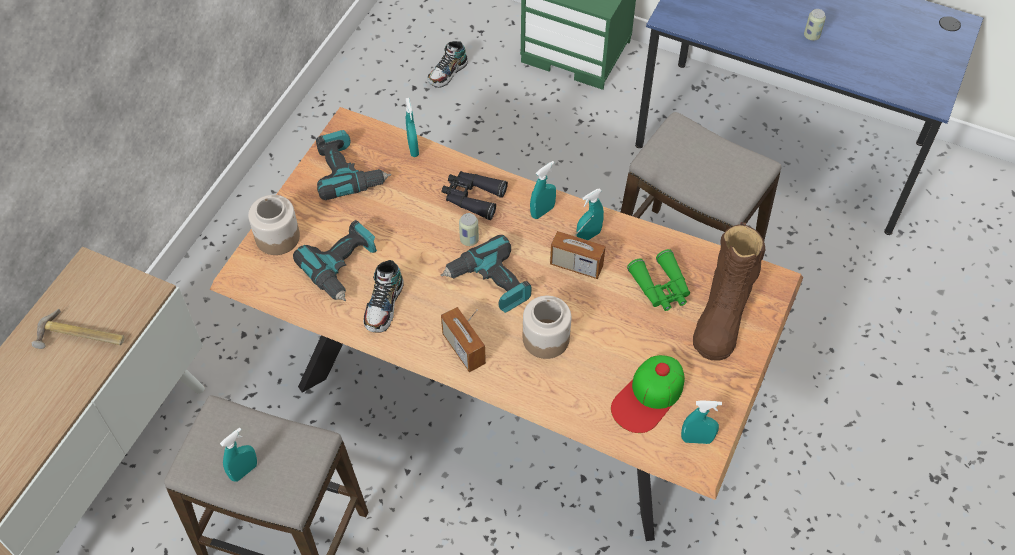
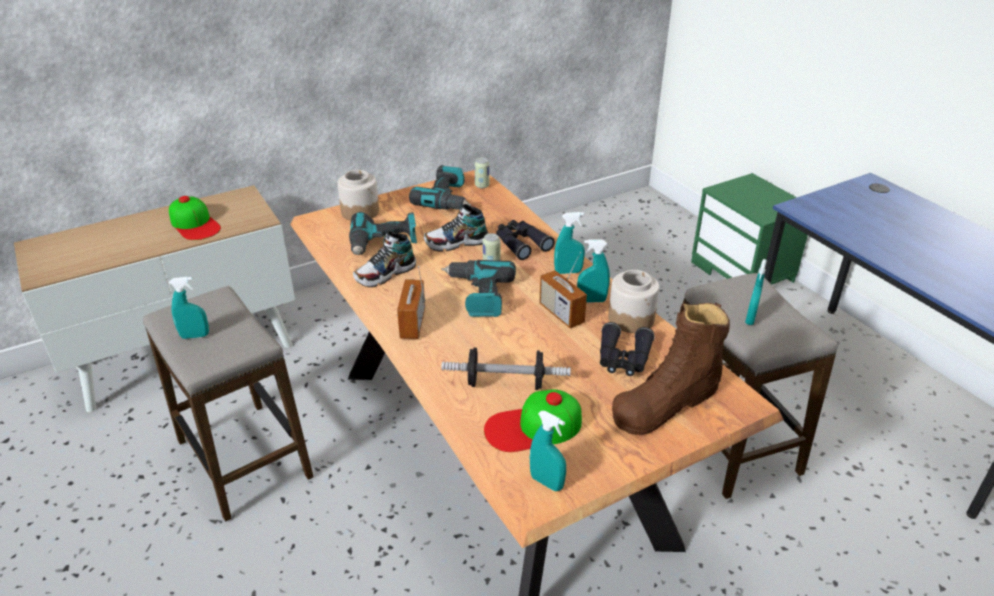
camera: 35 degrees right, 20 degrees down
hammer [31,308,124,349] -> cap [169,196,221,240]
turquoise spray bottle [406,98,419,157] -> turquoise spray bottle moved to [745,259,767,325]
shoe [428,41,468,88] -> shoe moved to [424,204,489,251]
jar [523,296,571,359] -> jar moved to [608,270,659,333]
green binoculars [627,249,690,311] -> black binoculars [600,322,655,376]
can [804,9,826,41] -> can moved to [474,158,489,188]
none -> dumbbell [441,348,570,390]

